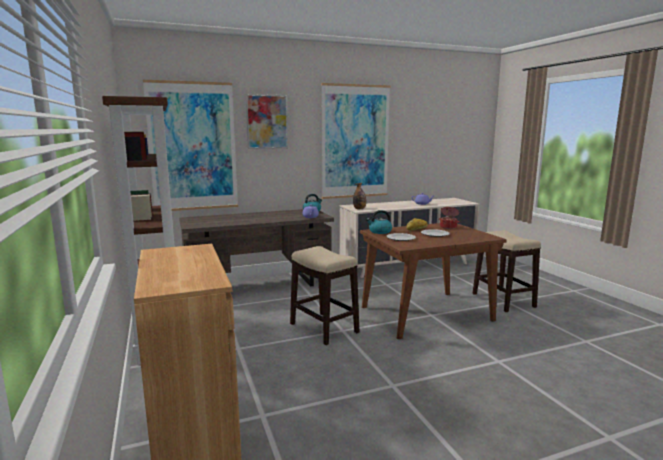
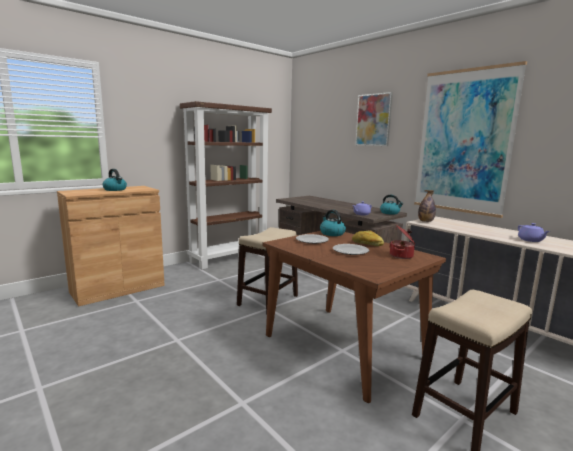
camera: 70 degrees right, 0 degrees up
picture [143,80,238,211] -> none
none -> kettle [103,169,127,191]

